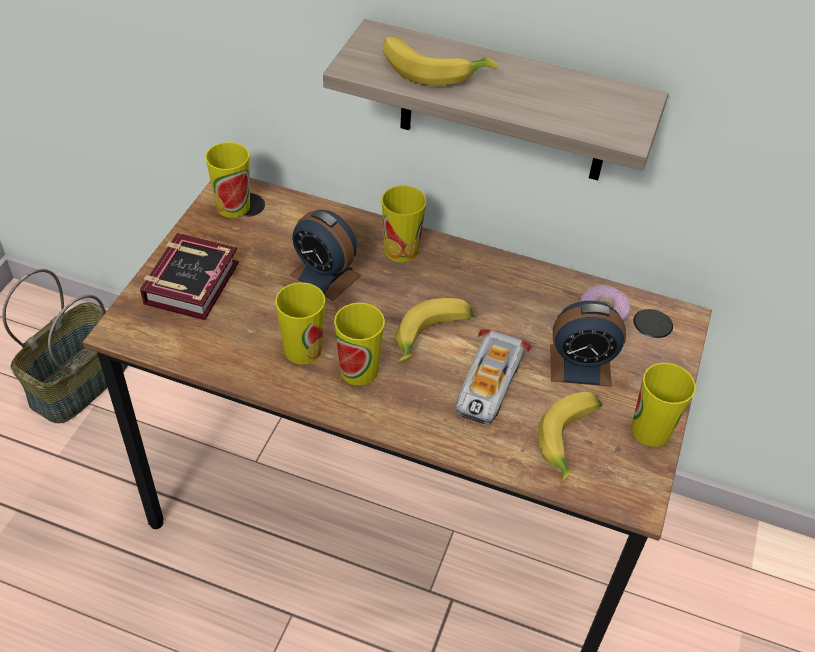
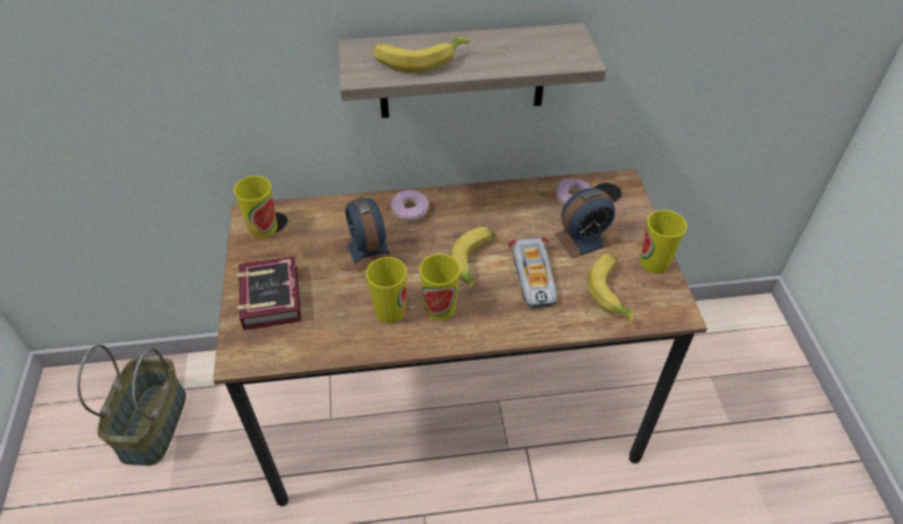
camera: 25 degrees left, 0 degrees up
alarm clock [290,210,361,301] -> alarm clock turned 60 degrees clockwise [345,197,391,271]
cup [382,185,426,262] -> donut [391,190,429,222]

